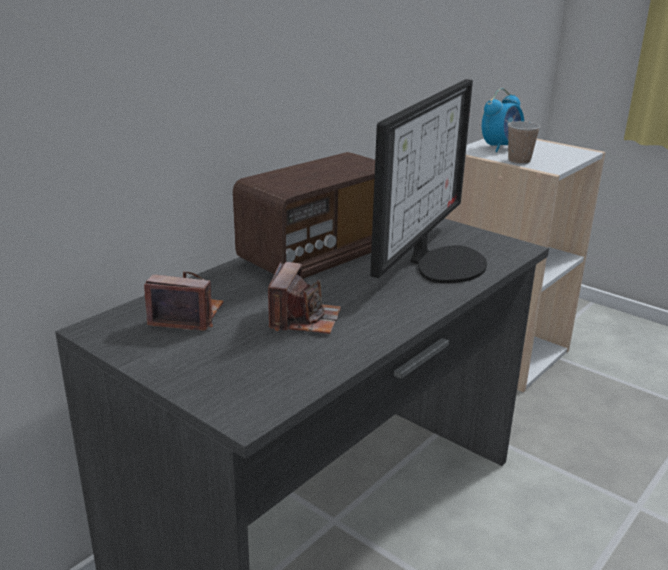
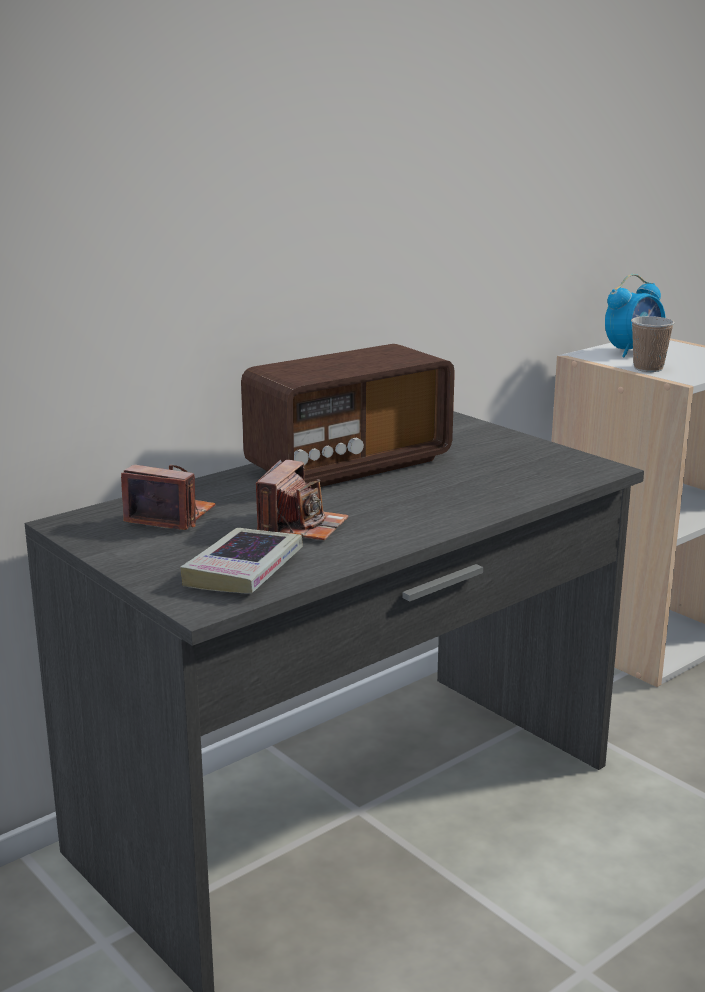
camera: 10 degrees right, 5 degrees down
monitor [370,79,487,283] -> none
none -> book [180,528,303,594]

